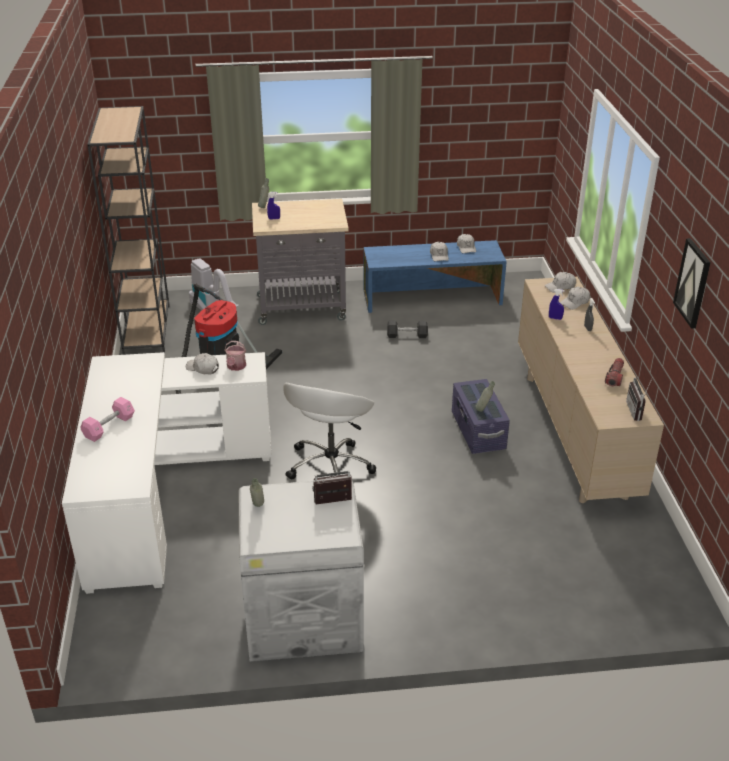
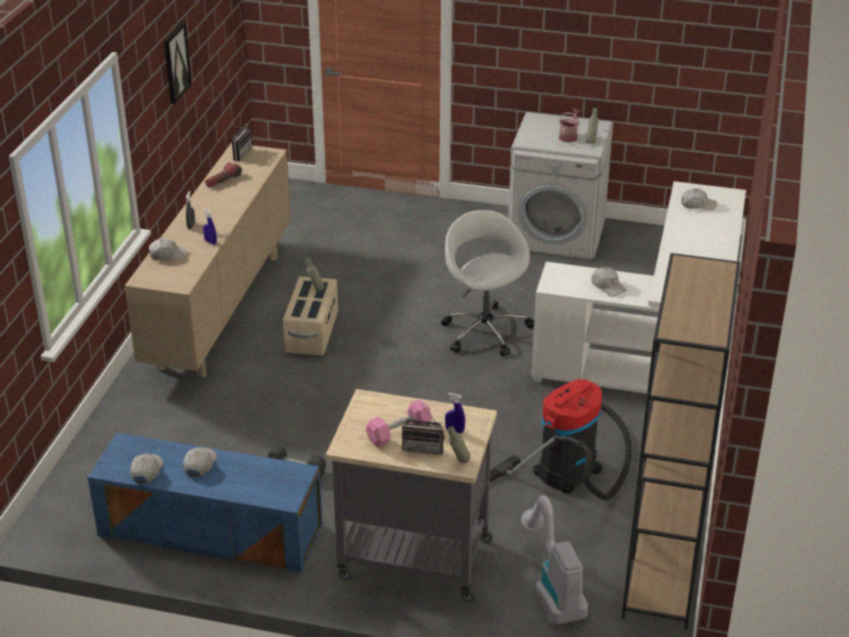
camera: 160 degrees left, 0 degrees up
pink dumbbell [80,397,135,442] -> pink dumbbell moved to [366,399,432,447]
watering can [224,341,246,371] -> watering can moved to [559,109,581,142]
white office chair [283,382,376,479] -> white office chair turned 75 degrees counterclockwise [441,210,534,357]
radio [312,471,352,504] -> radio moved to [402,403,445,455]
purple storage box [452,379,510,454] -> beige storage box [283,276,338,356]
white cap [545,272,576,293] -> white cap moved to [681,188,717,210]

